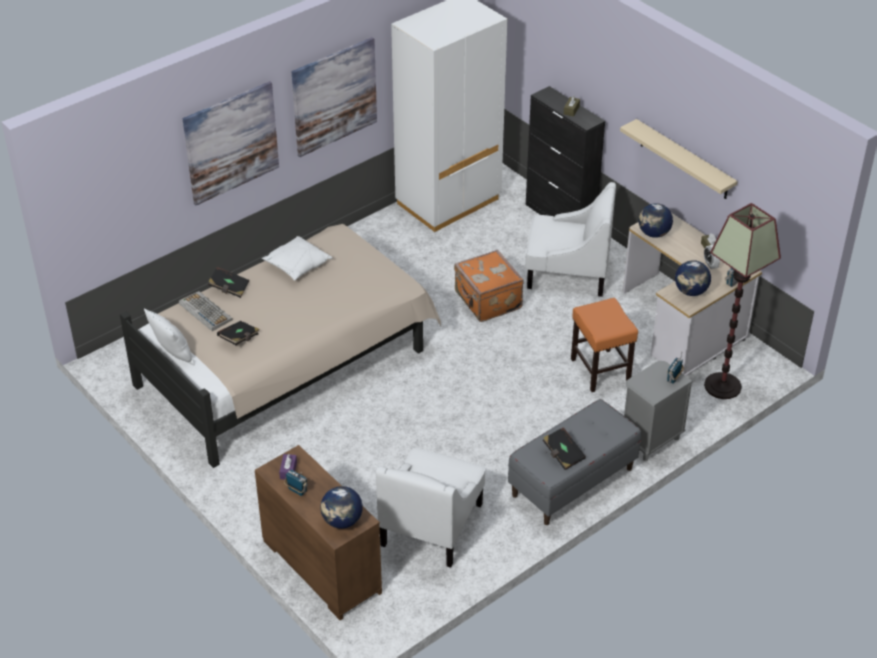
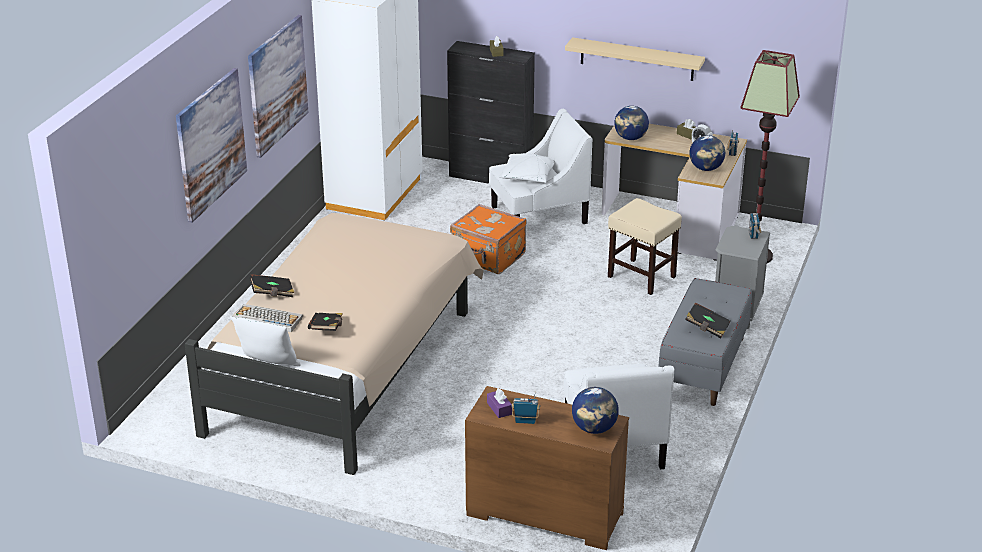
camera: 30 degrees left, 10 degrees down
white pillow [262,236,332,281] -> white pillow moved to [498,153,555,183]
orange stool [571,298,638,392] -> beige stool [608,198,682,295]

